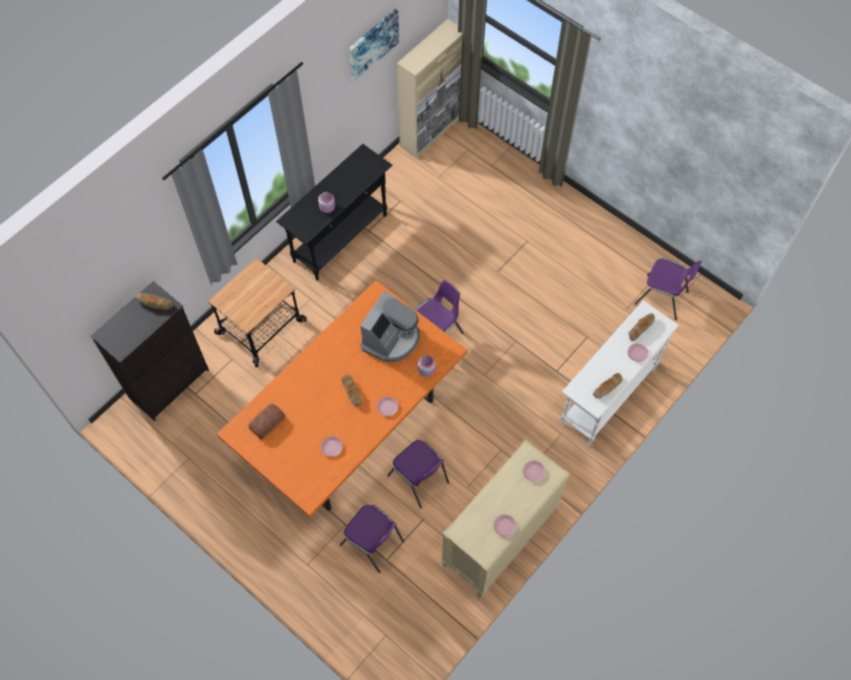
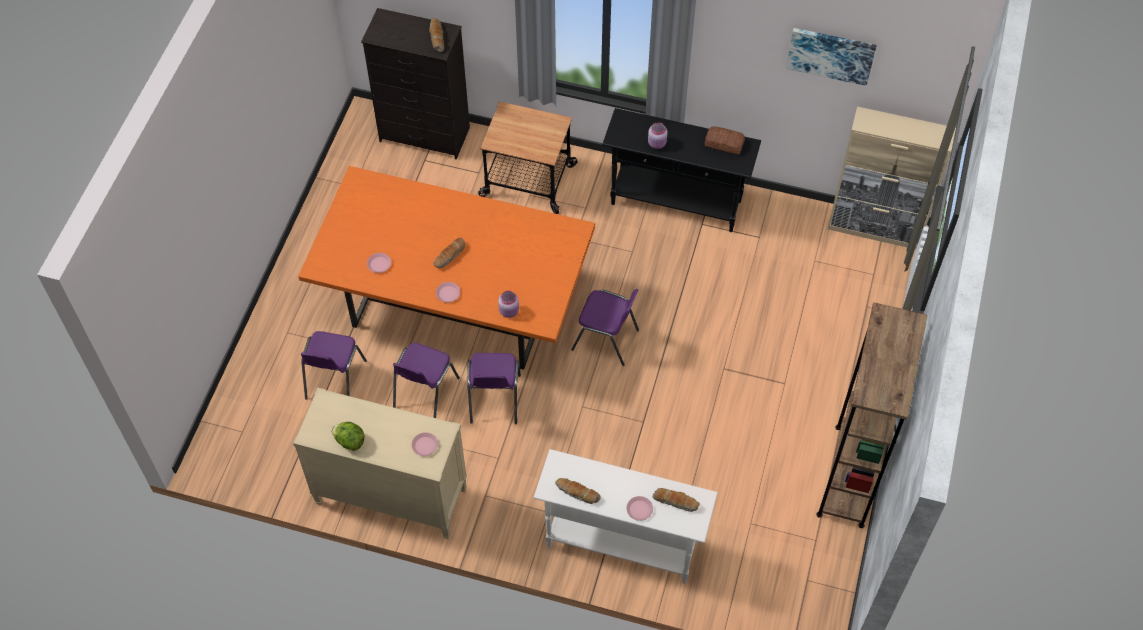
camera: 65 degrees right, 5 degrees down
bread [249,404,285,440] -> bread moved to [705,127,745,154]
coffee machine [360,291,420,362] -> none
pink plate [493,515,516,537] -> lettuce [331,422,365,451]
purple chair [634,258,702,320] -> purple chair moved to [467,353,521,424]
none -> brown bookcase [816,302,927,528]

